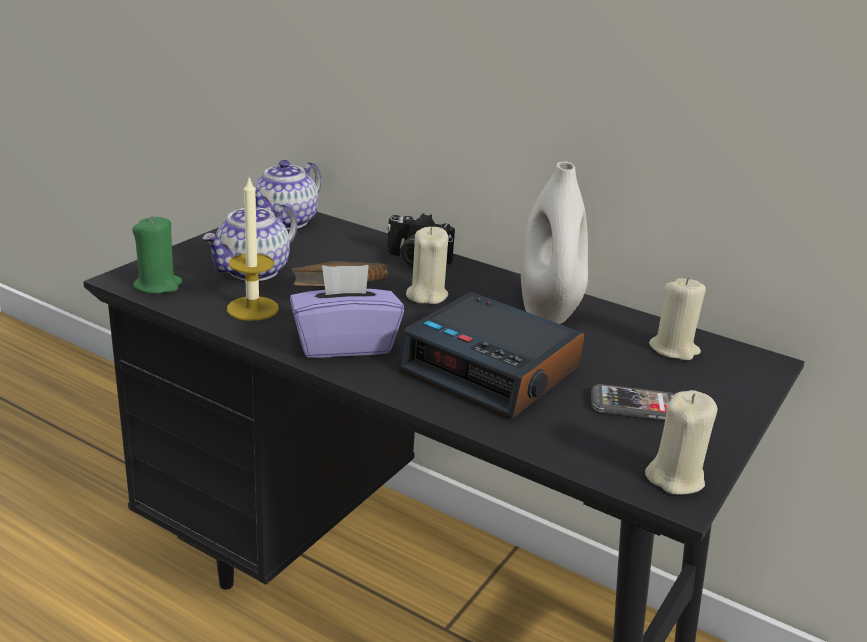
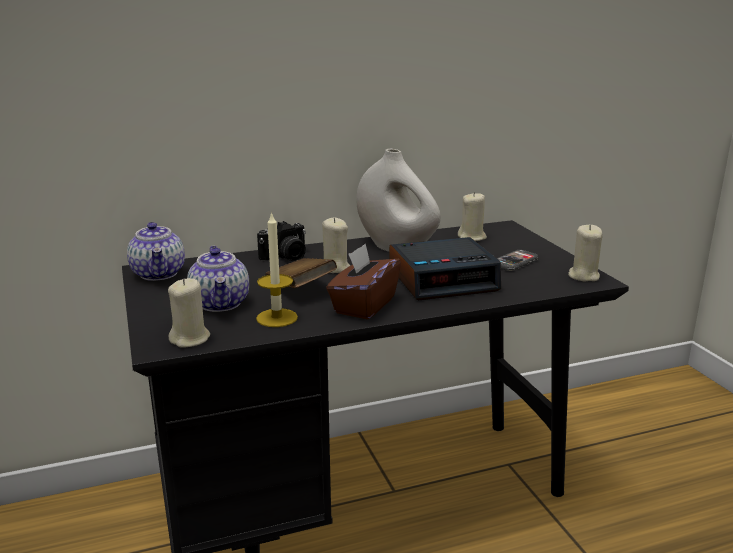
camera: 50 degrees left, 5 degrees down
green candle [132,216,183,294] -> beige candle [168,278,210,347]
purple tissue box [290,265,404,358] -> brown tissue box [326,244,401,319]

